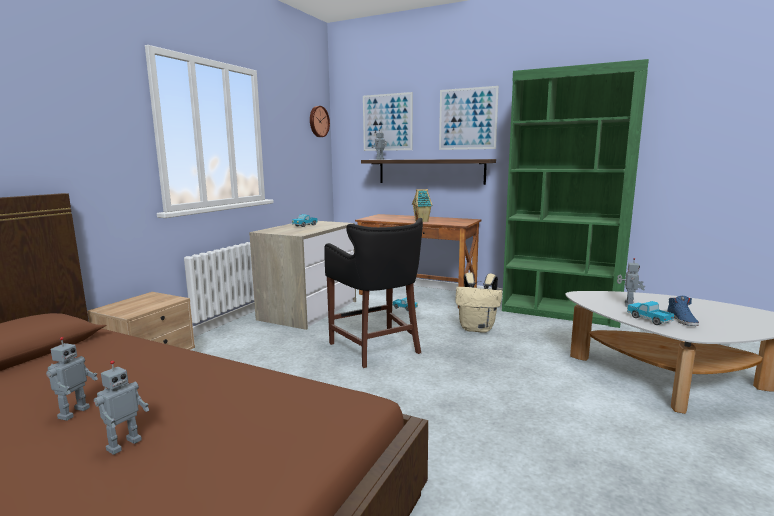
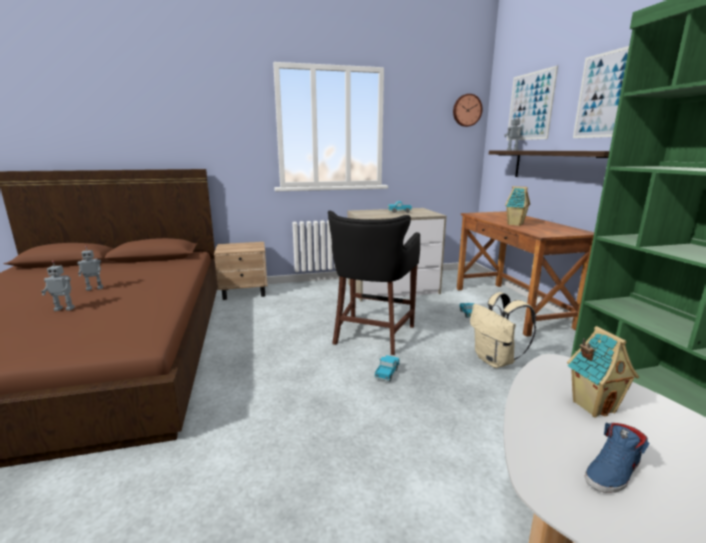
camera: 50 degrees right, 5 degrees up
toy robot [617,258,645,307] -> toy house [567,326,639,418]
toy truck [627,301,674,325] -> toy truck moved to [374,355,400,381]

